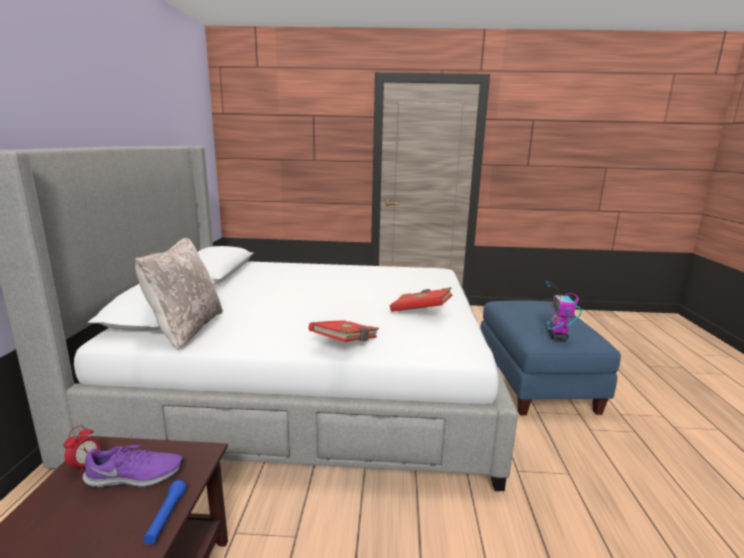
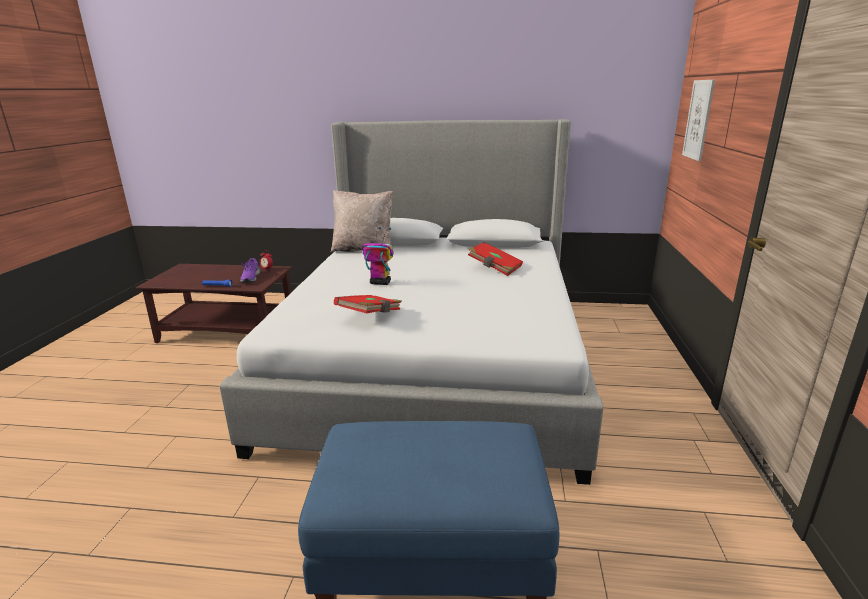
camera: 95 degrees right, 5 degrees up
red book [309,320,379,342] -> red book moved to [468,242,523,276]
toy robot [545,281,582,340] -> toy robot moved to [363,227,394,285]
none -> picture [682,80,715,161]

